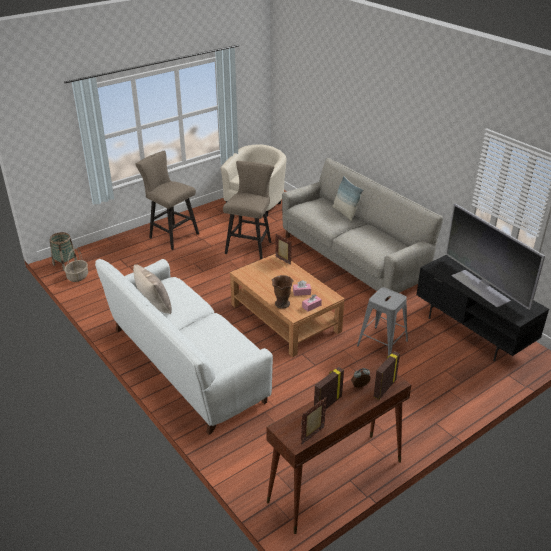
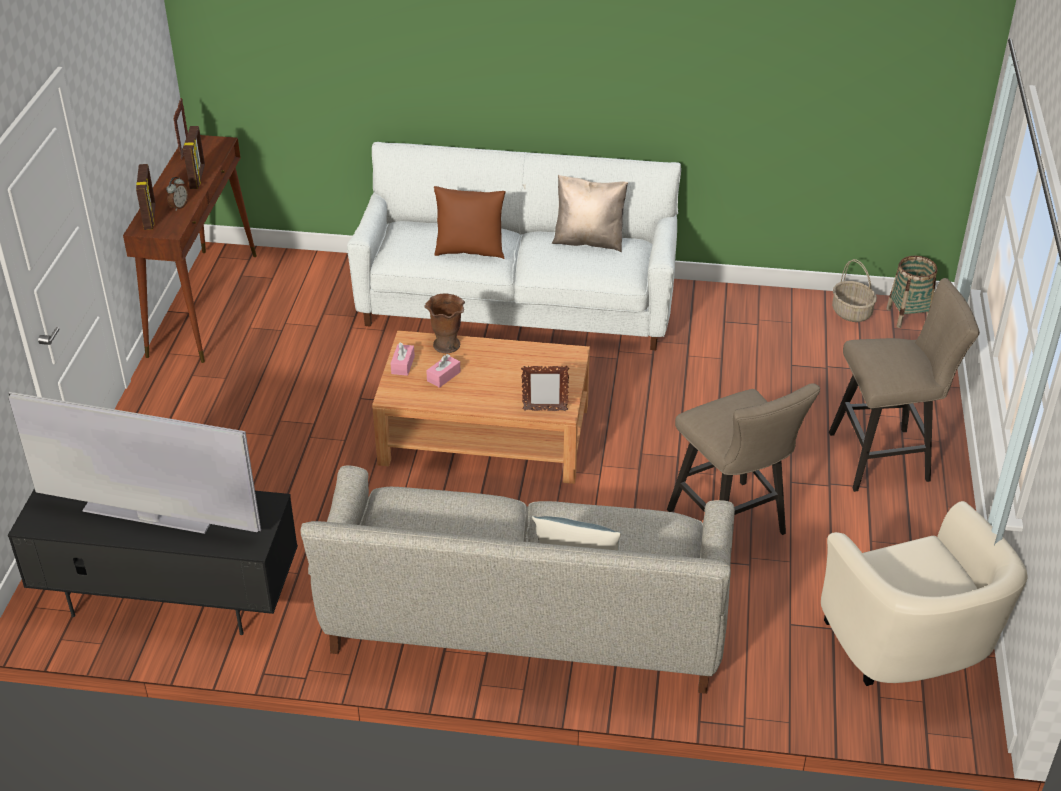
camera: 135 degrees right, 5 degrees up
grey stool [357,287,408,356] -> none
none -> brown pillow [434,186,506,259]

